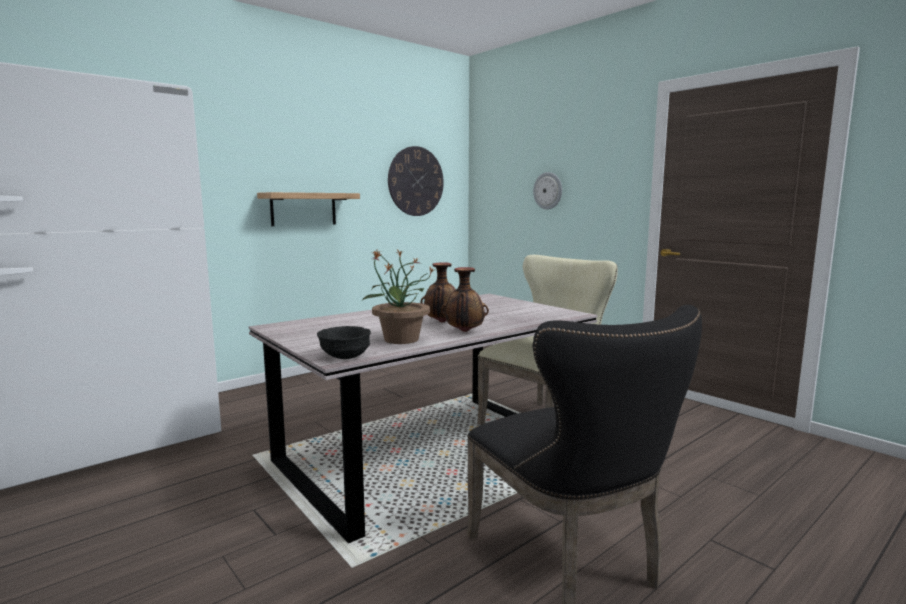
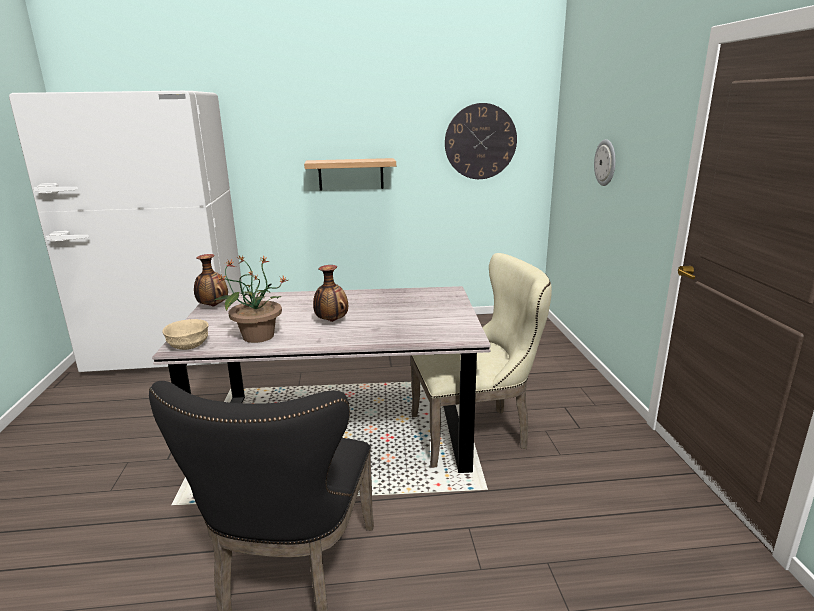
camera: 35 degrees right, 10 degrees up
black bowl [317,326,371,359] -> beige bowl [162,319,209,350]
vase [441,267,489,332] -> vase moved to [194,254,228,307]

